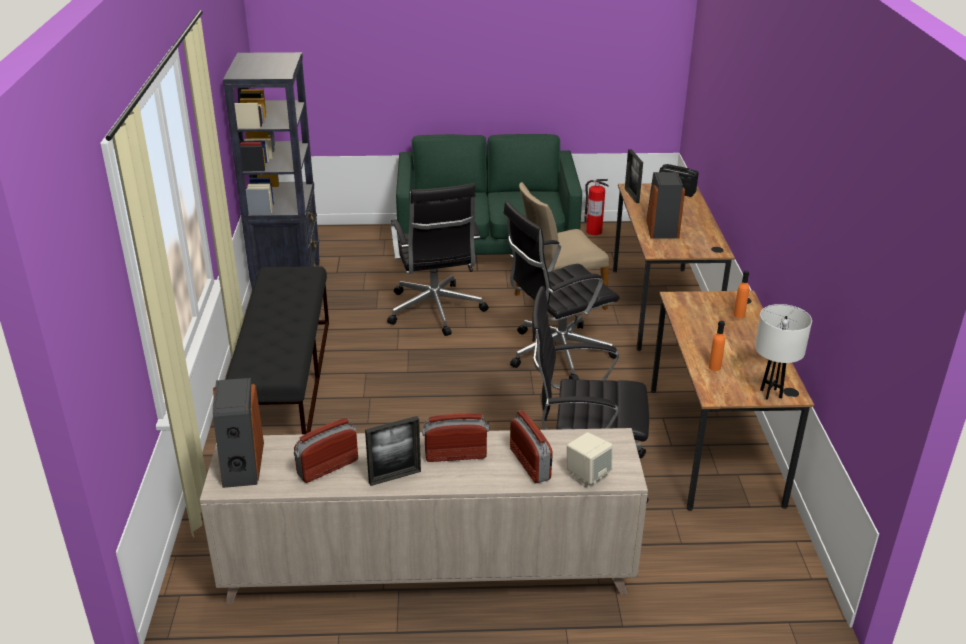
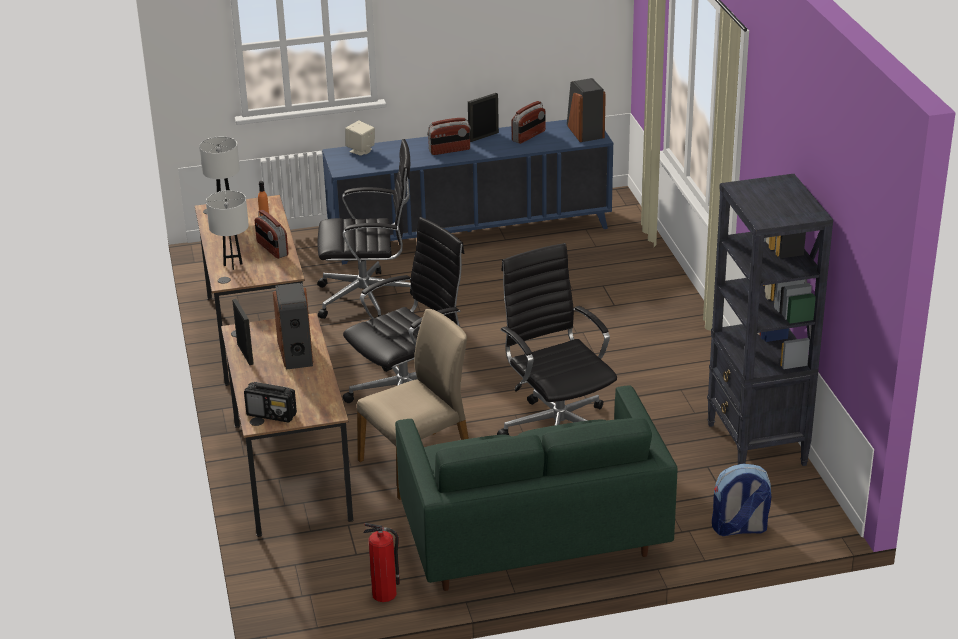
camera: 170 degrees right, 0 degrees up
beige cabinet [200,428,648,605] -> blue cabinet [322,120,613,264]
black bench [226,266,329,434] -> none
radio [510,410,553,483] -> radio moved to [255,210,288,259]
picture frame [625,149,643,203] -> picture frame moved to [232,299,254,365]
orange bottle [734,271,749,318] -> white table lamp [206,190,249,270]
none -> backpack [712,464,771,536]

